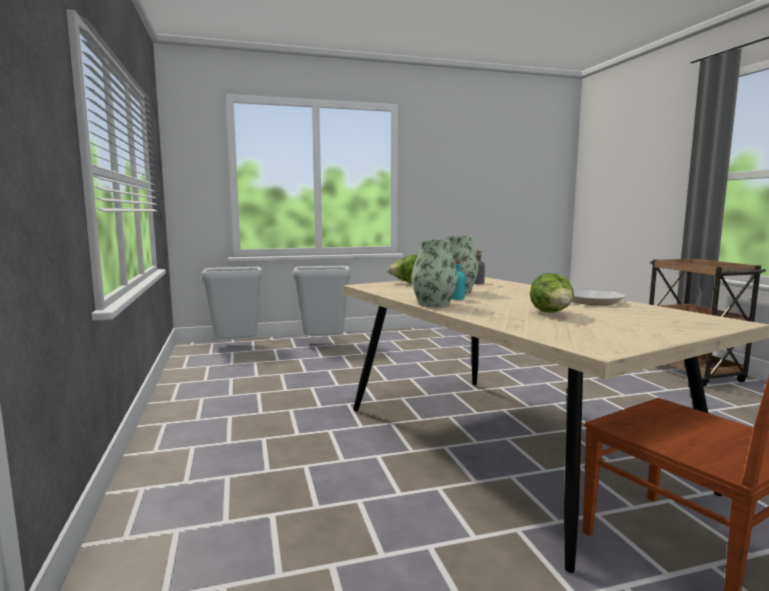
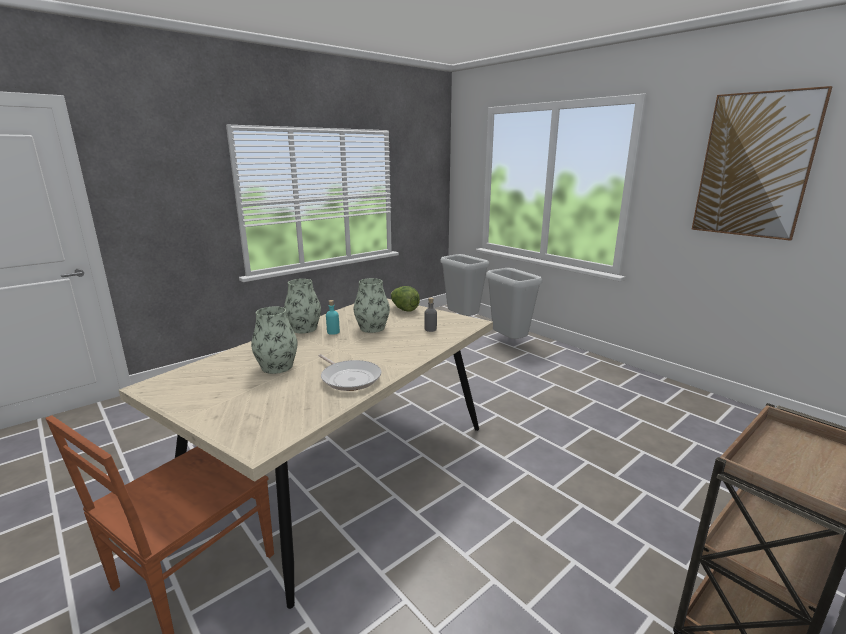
camera: 65 degrees right, 10 degrees up
lettuce [530,273,574,313] -> vase [251,306,297,374]
none -> picture [692,86,832,241]

